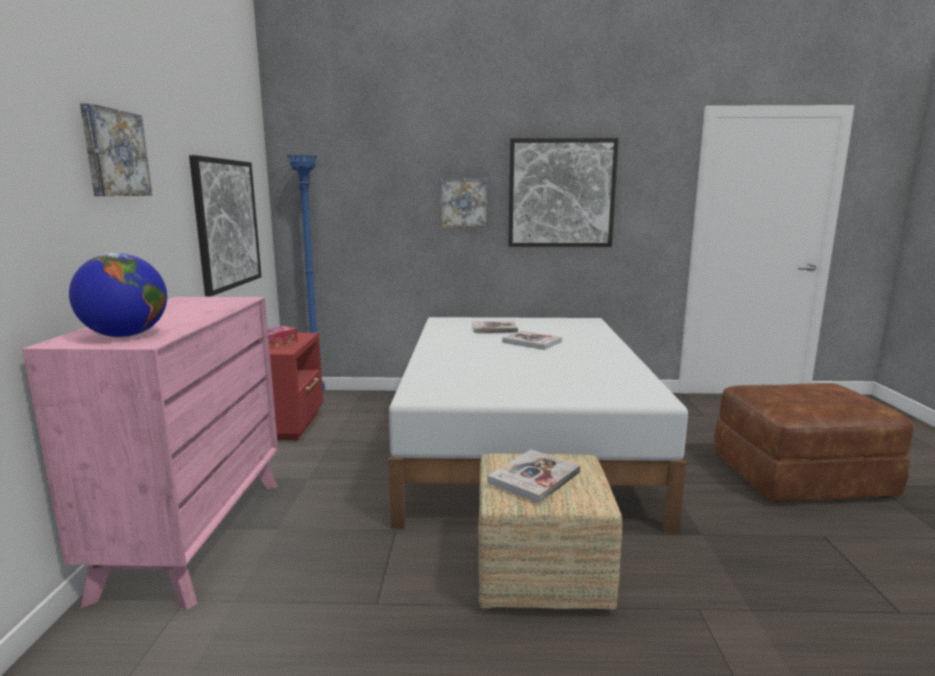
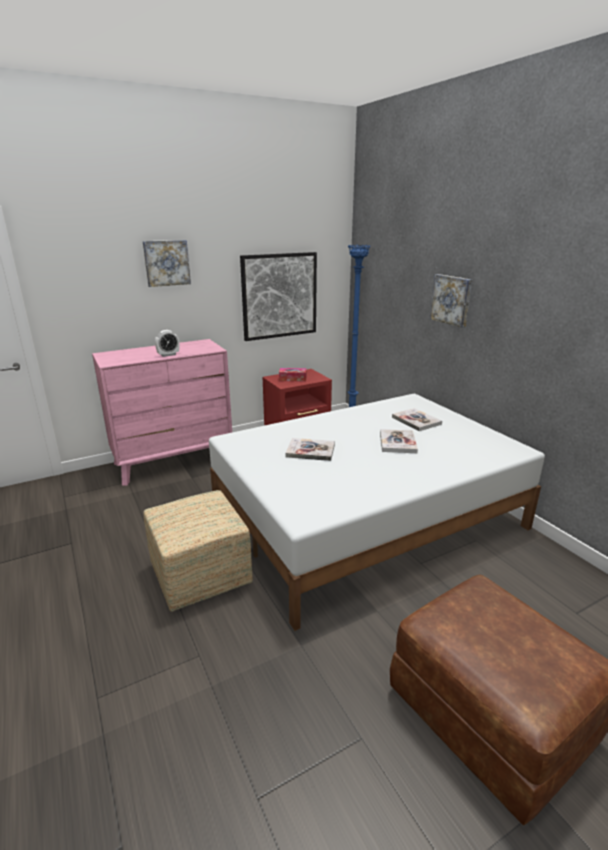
camera: 60 degrees right, 10 degrees up
globe [69,253,167,337] -> none
book [488,450,580,503] -> book moved to [286,438,335,461]
picture [508,138,619,247] -> none
none -> alarm clock [155,330,179,357]

